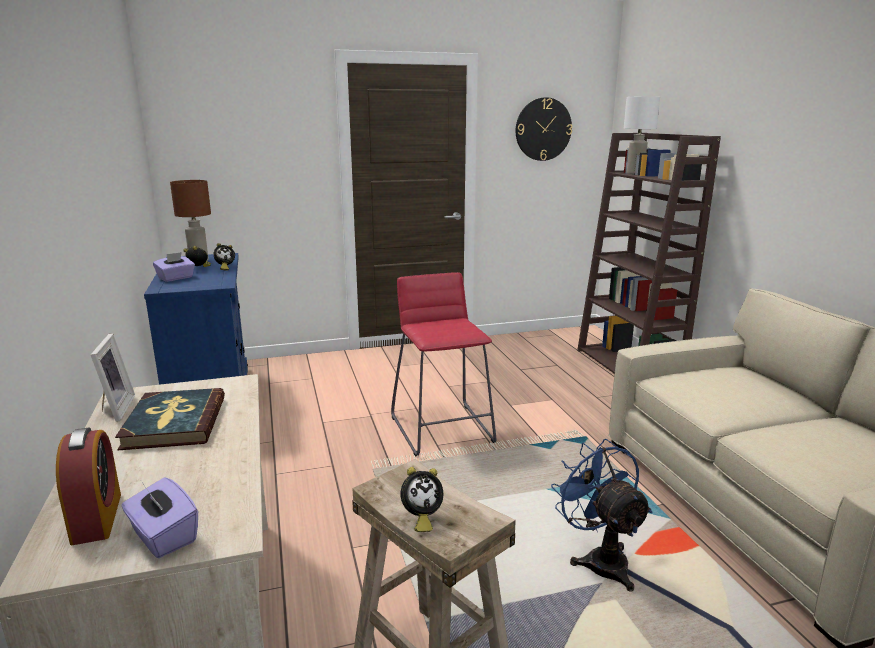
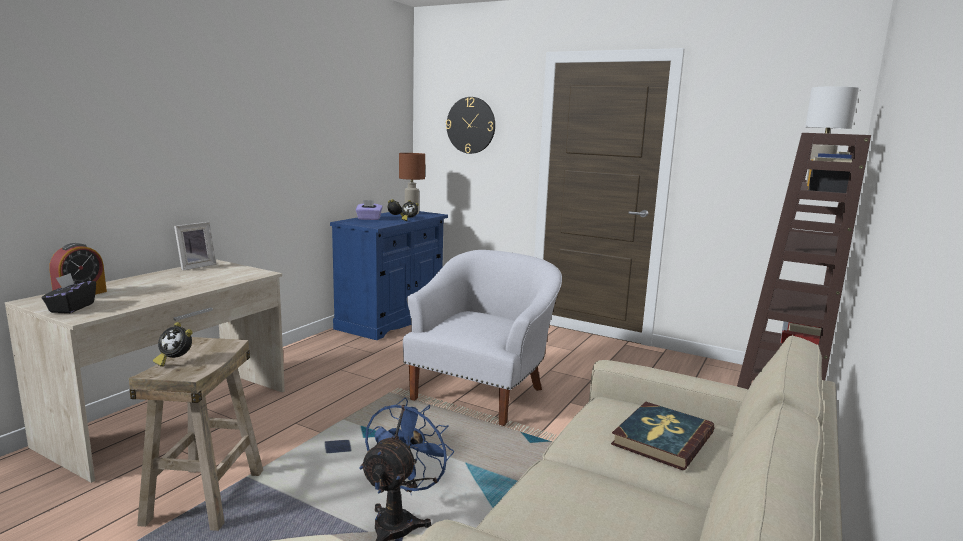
camera: 45 degrees right, 5 degrees down
book [115,388,225,450] -> book moved to [611,402,715,470]
purple tissue box [121,478,198,558] -> black tissue box [42,273,96,313]
red stool [391,272,496,456] -> white armchair [403,250,562,426]
wall clock [516,97,572,161] -> wall clock moved to [446,97,495,154]

